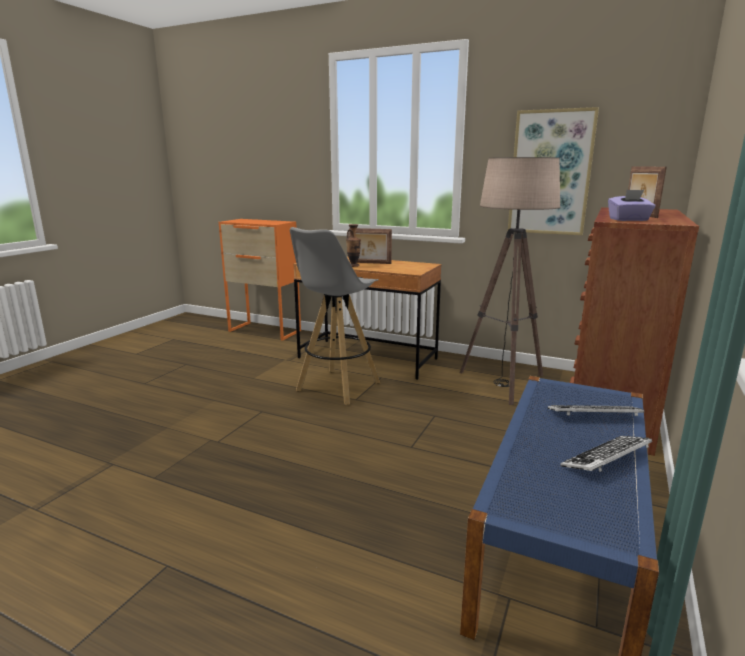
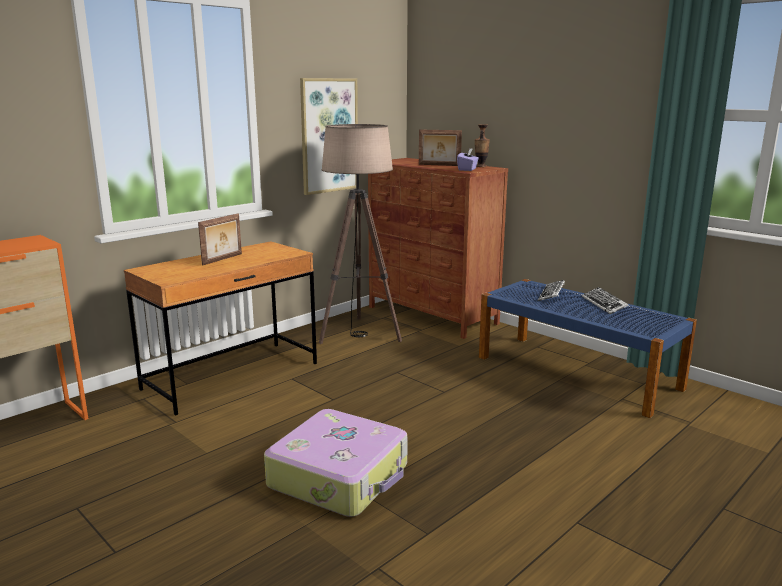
camera: 70 degrees left, 0 degrees up
grey stool [290,227,380,405] -> none
vase [346,224,361,267] -> vase moved to [475,124,490,167]
none -> suitcase [264,409,408,517]

